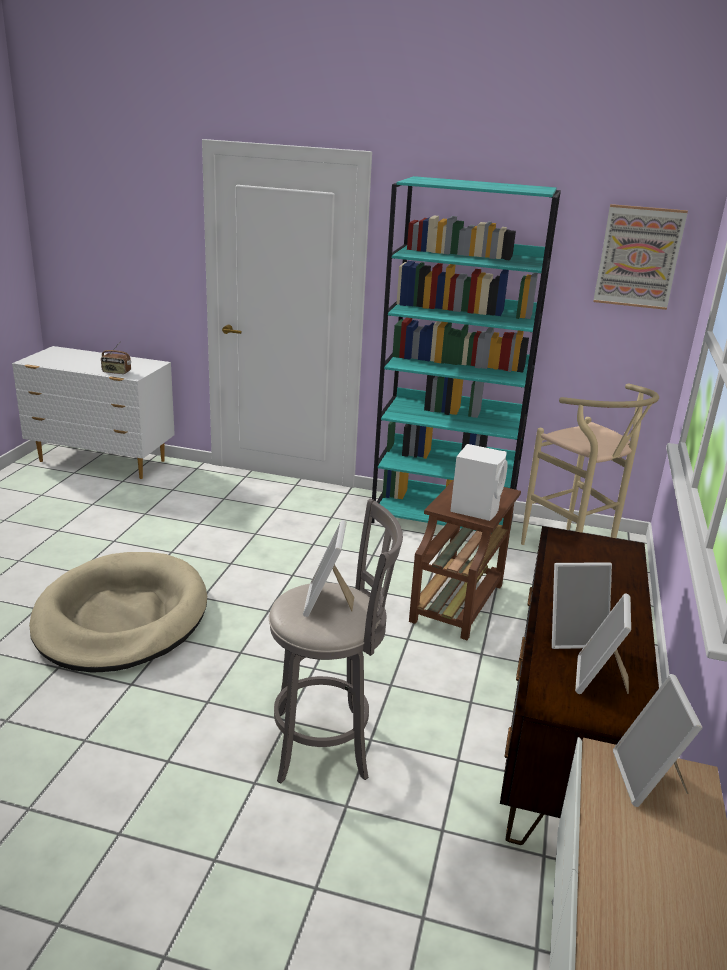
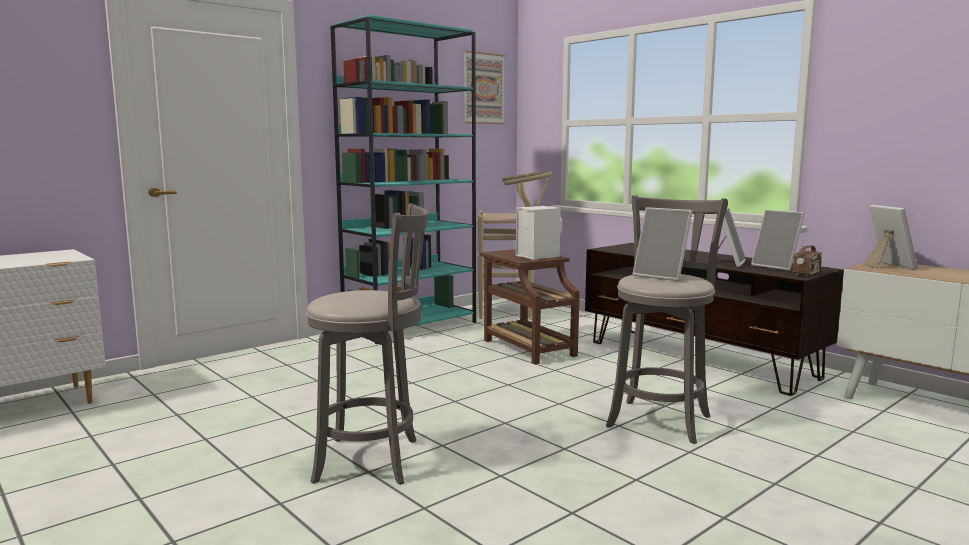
camera: 55 degrees left, 15 degrees down
beige dog bed [29,552,207,672] -> grey stool [306,203,429,485]
radio [101,341,131,374] -> radio moved to [792,235,822,276]
picture frame [613,674,703,807] -> picture frame turned 135 degrees counterclockwise [864,205,918,270]

